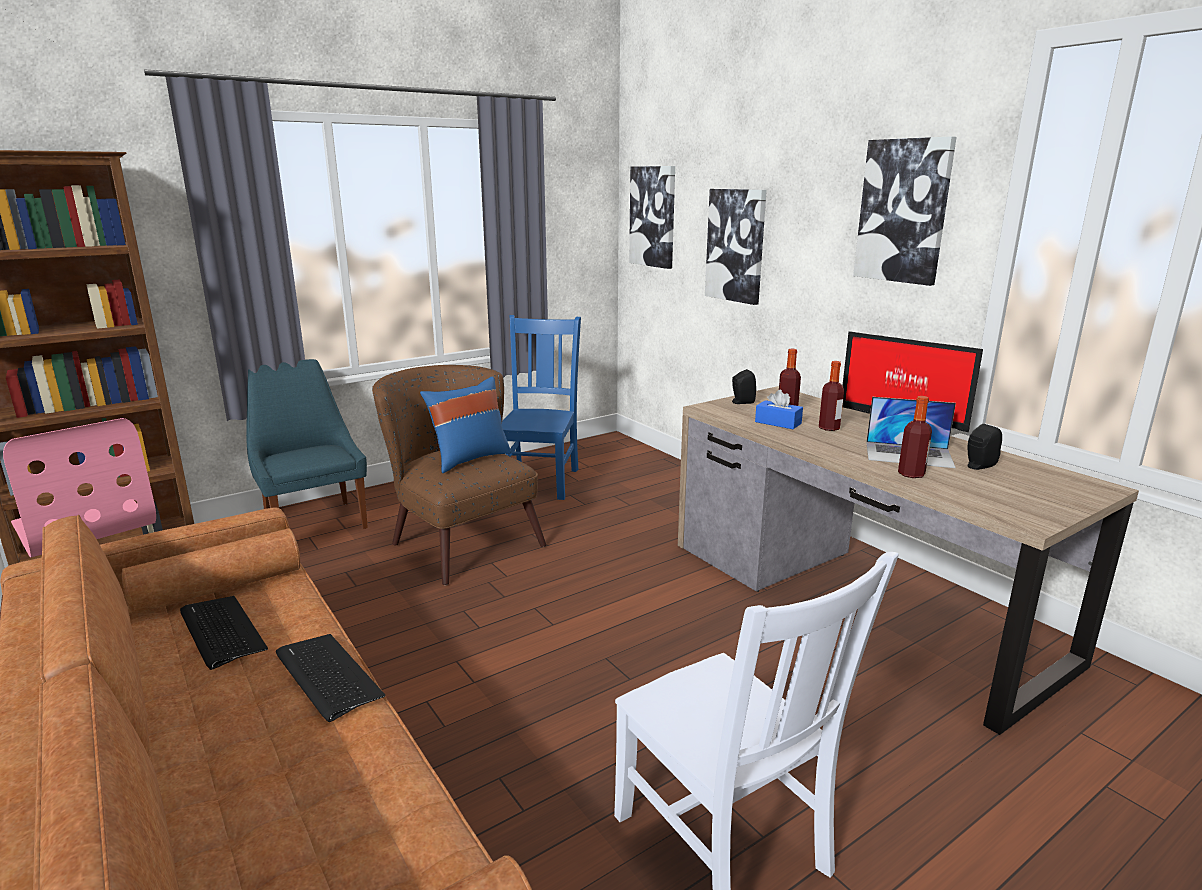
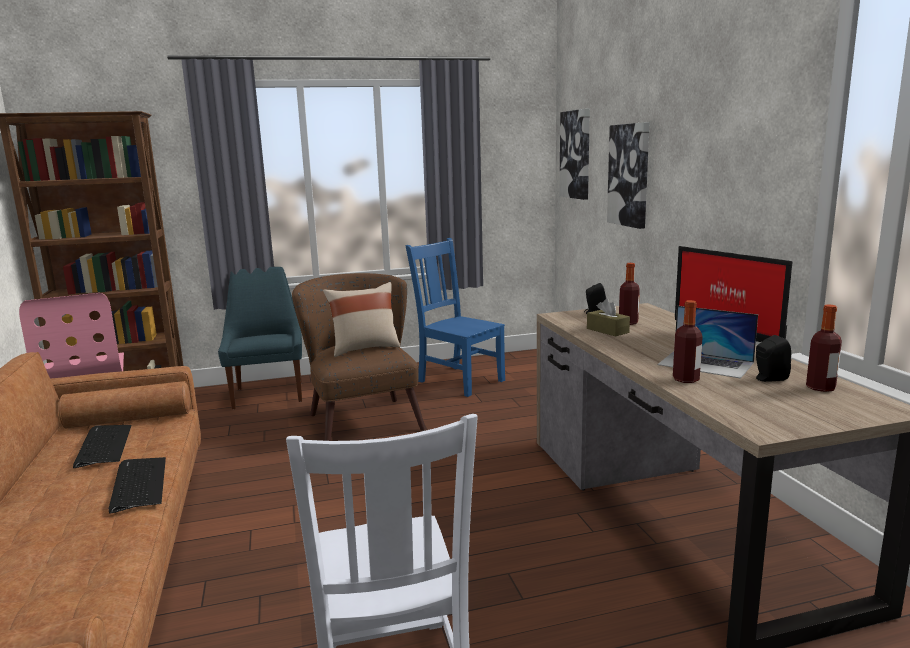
camera: 20 degrees right, 5 degrees down
blue pillow [420,376,511,473] -> beige pillow [323,282,400,357]
blue chair [502,315,581,500] -> blue chair turned 75 degrees counterclockwise [406,238,505,397]
blue tissue box [755,390,803,429] -> brown tissue box [587,299,630,337]
bottle [819,361,844,431] -> bottle moved to [806,304,842,392]
picture [853,136,957,286] -> none

